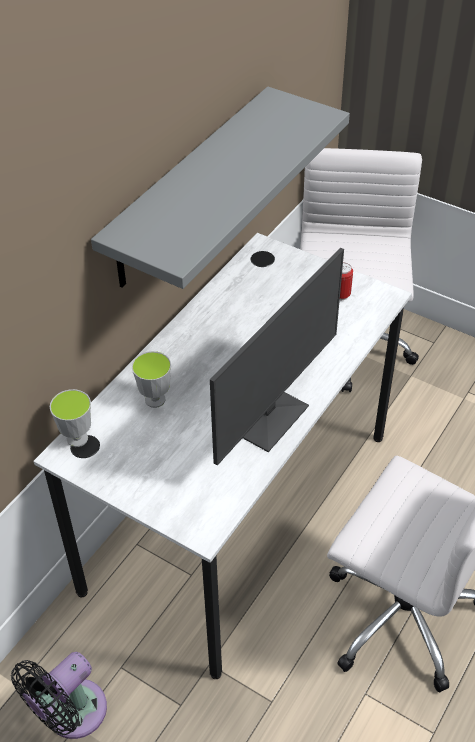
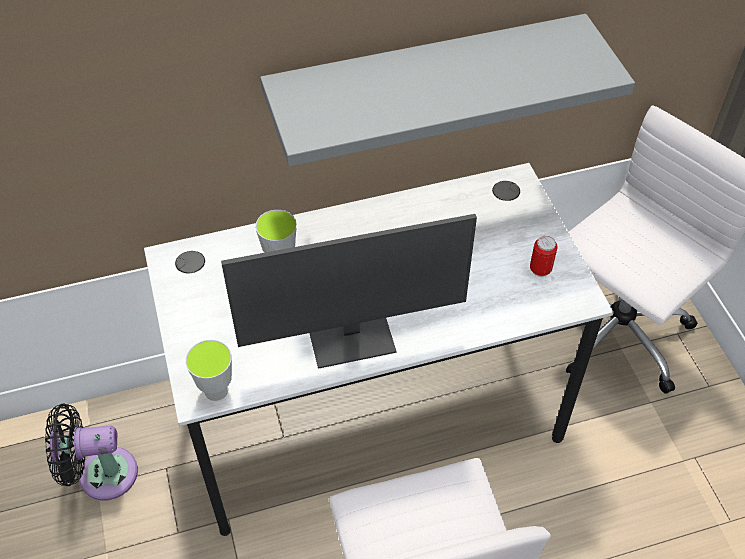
camera: 40 degrees right, 5 degrees up
cup [50,389,91,447] -> cup moved to [185,340,232,401]

